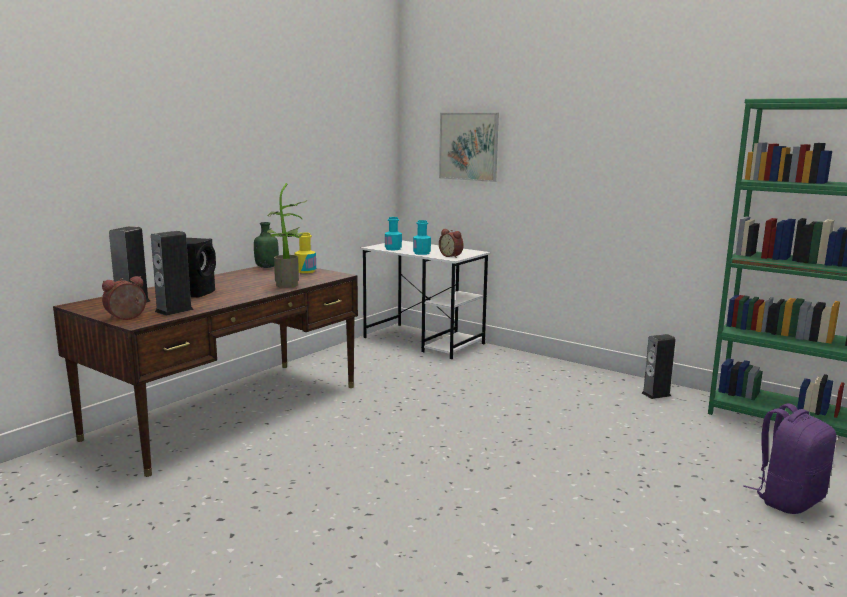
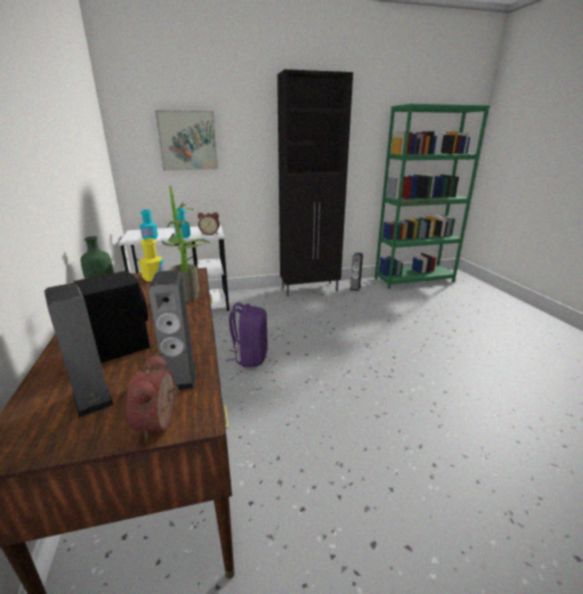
camera: 50 degrees left, 10 degrees up
purple backpack [743,403,836,514] -> purple backpack moved to [226,302,268,367]
none -> black cabinet [277,69,353,296]

